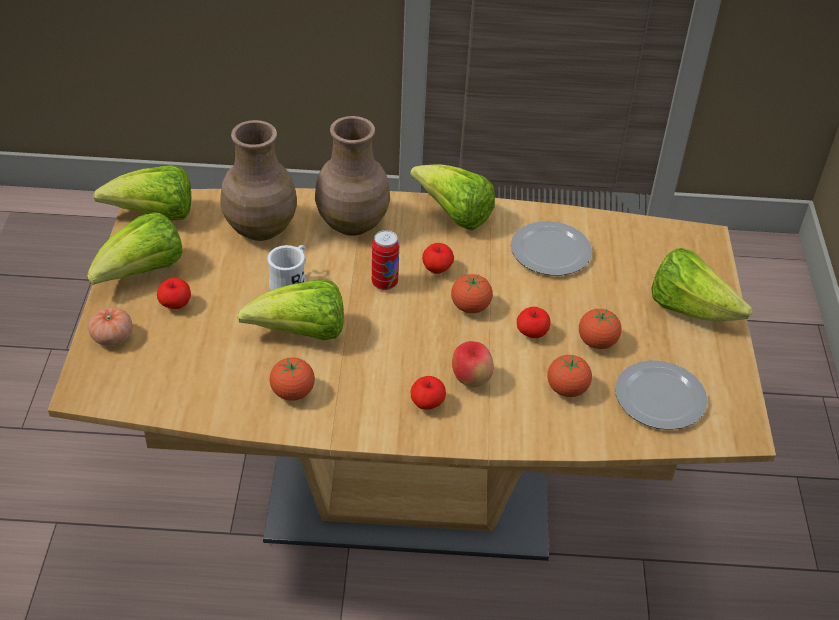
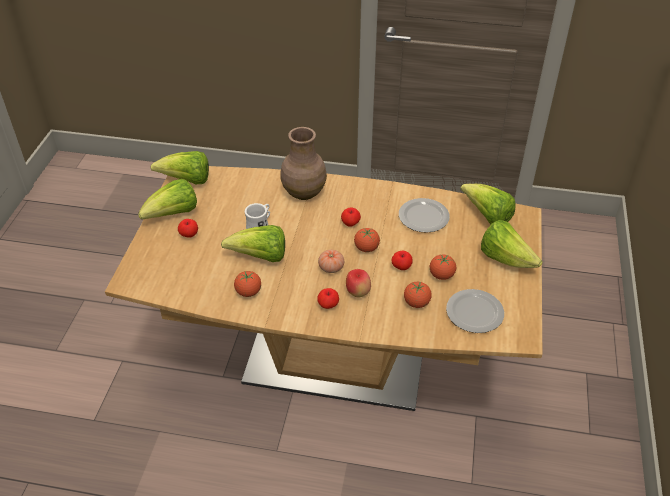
camera: 10 degrees right, 0 degrees up
tomato [88,307,132,346] -> tomato moved to [318,250,344,273]
brown vase [221,120,297,241] -> none
can [372,230,399,290] -> none
lettuce [410,164,495,230] -> lettuce moved to [460,184,516,224]

